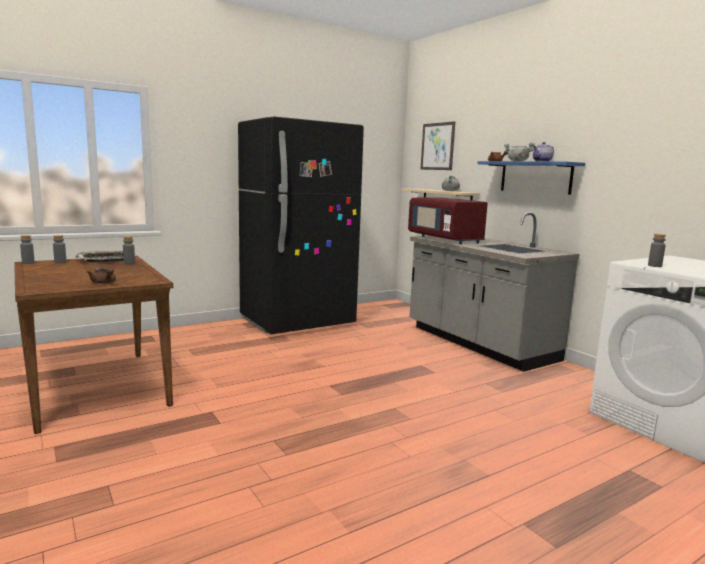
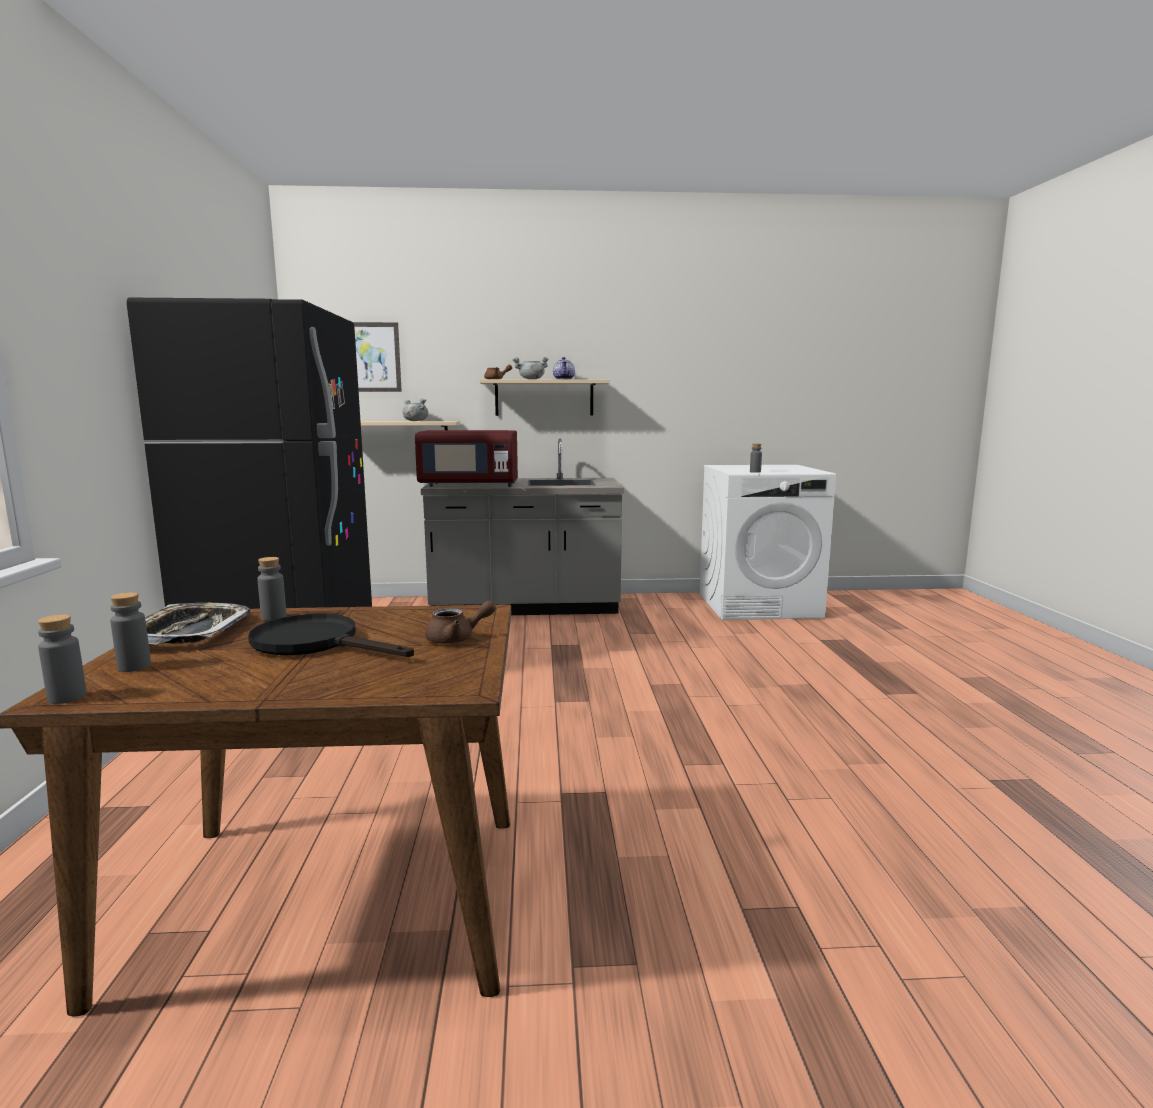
camera: 60 degrees left, 0 degrees up
blue shelf [477,161,585,195] -> beige shelf [479,379,609,416]
none -> black frying pan [248,614,414,657]

